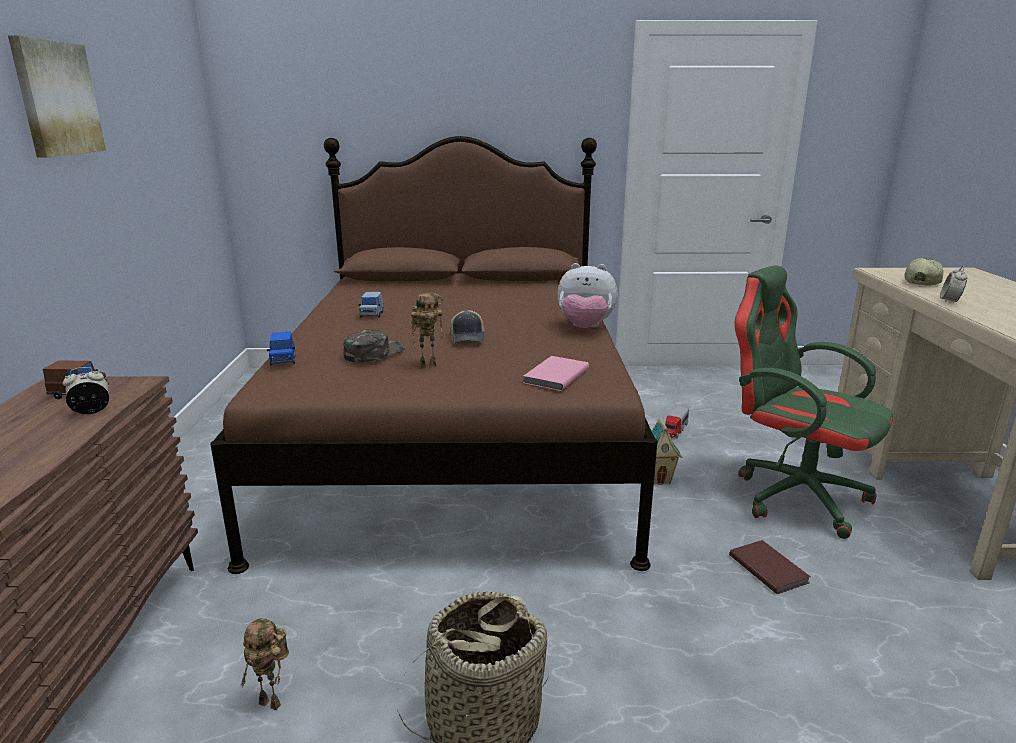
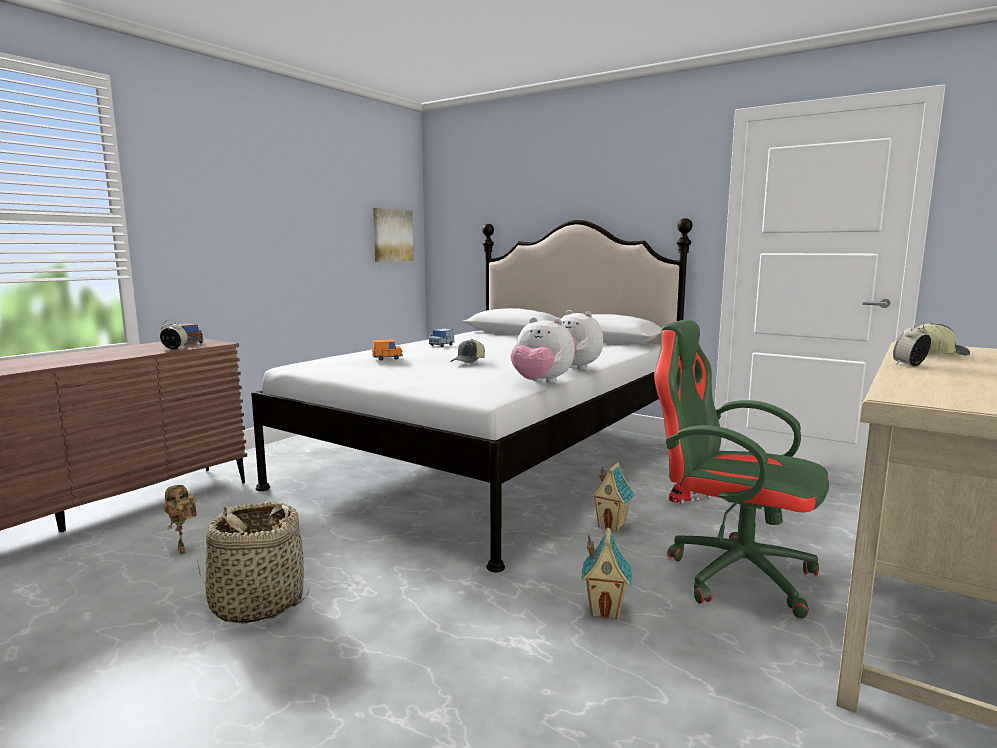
camera: 35 degrees right, 10 degrees down
picture [8,35,106,157] -> picture moved to [373,208,414,262]
brown bed [210,136,658,574] -> white bed [251,218,692,572]
blue toy car [267,332,296,365] -> none
green cap [343,329,405,362] -> orange toy car [372,339,403,360]
toy robot [411,293,444,368] -> none
pink book [523,356,589,391] -> none
brown book [729,540,811,594] -> toy house [581,528,632,619]
green office chair [735,265,893,539] -> green office chair turned 45 degrees counterclockwise [654,320,829,618]
none -> plush toy [510,317,575,383]

